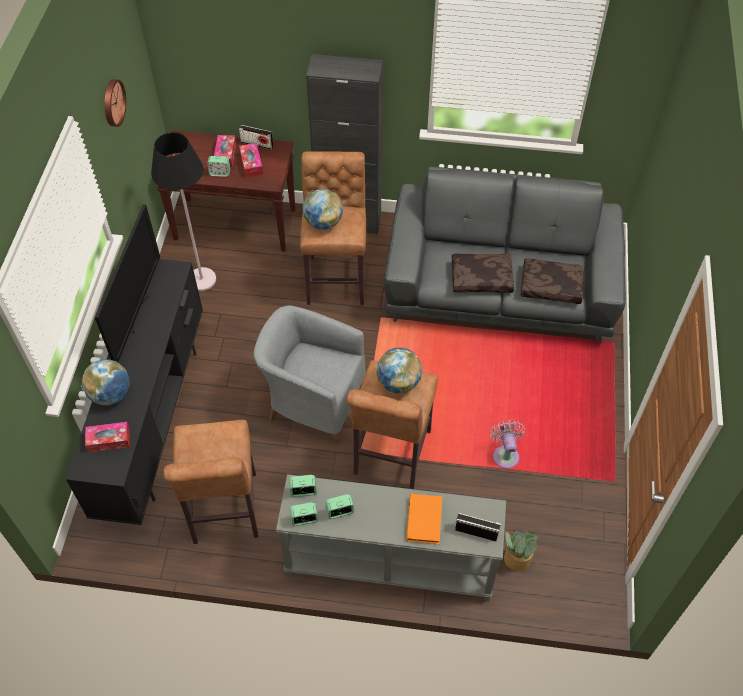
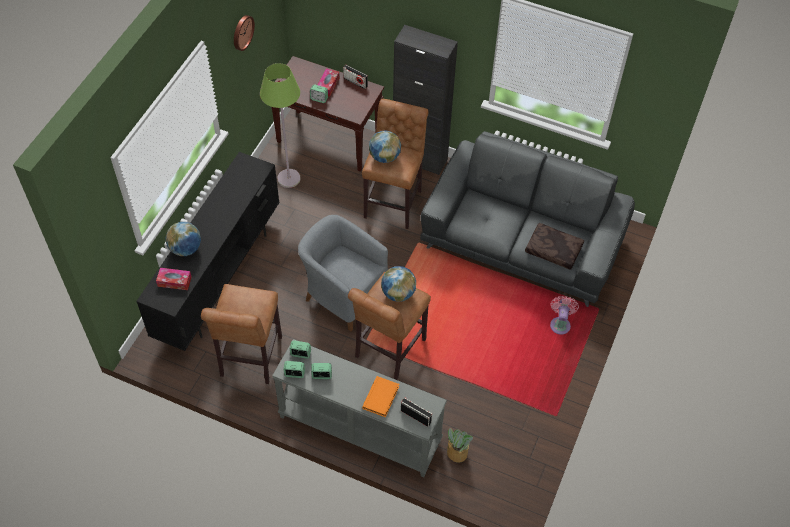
camera: 15 degrees right, 0 degrees up
television [95,204,160,362] -> none
black floor lamp [151,132,216,291] -> green floor lamp [260,63,300,188]
tissue box [239,143,263,177] -> none
brown pillow [452,254,514,293] -> none
pink fan [489,420,526,468] -> pink fan moved to [550,296,579,335]

